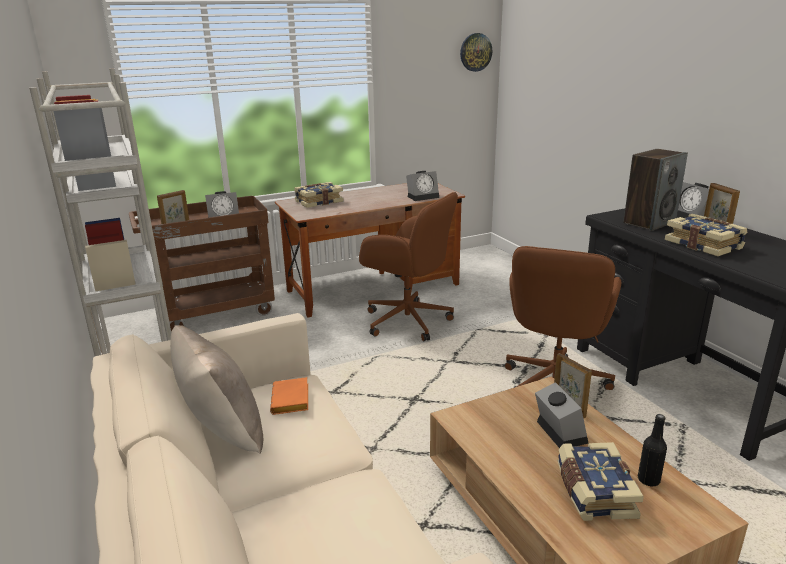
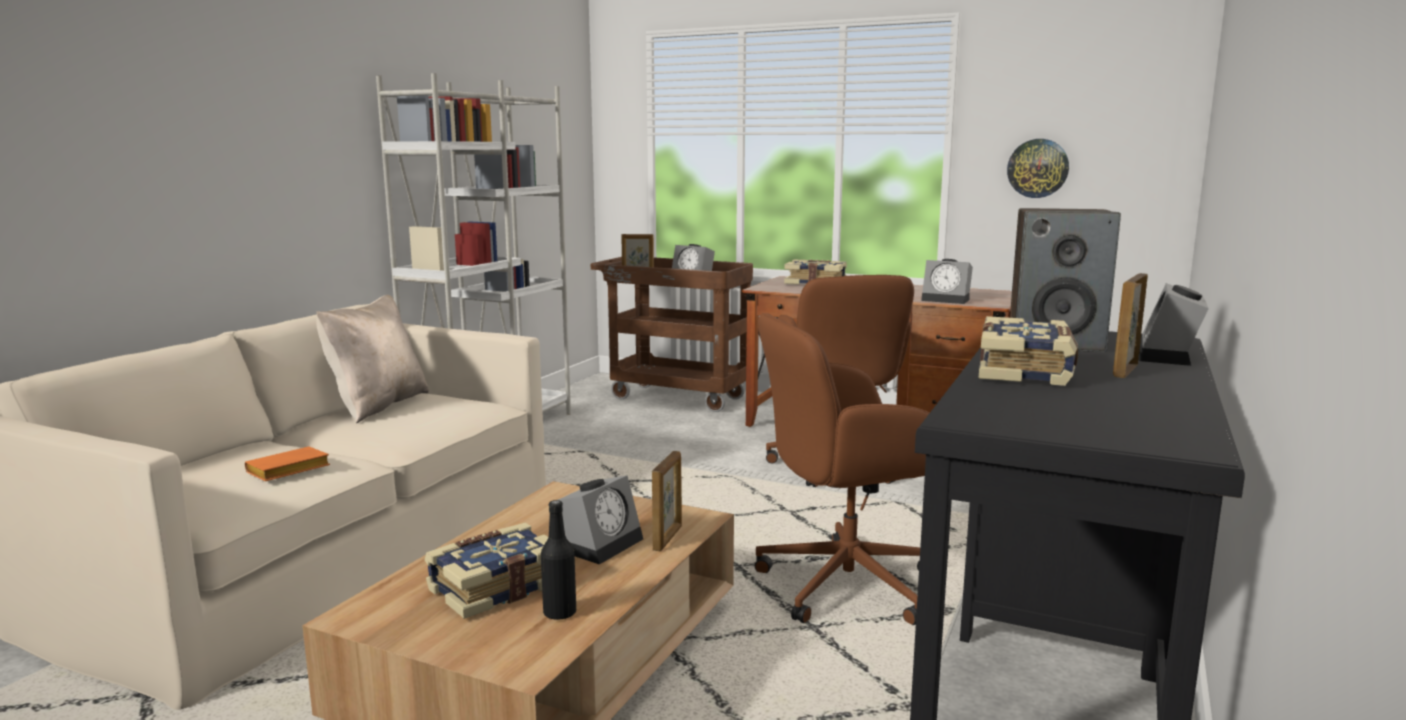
camera: 50 degrees right, 10 degrees down
orange book [270,377,308,415] -> orange book moved to [245,446,330,481]
wall clock [460,33,492,72] -> wall clock moved to [1007,139,1069,198]

